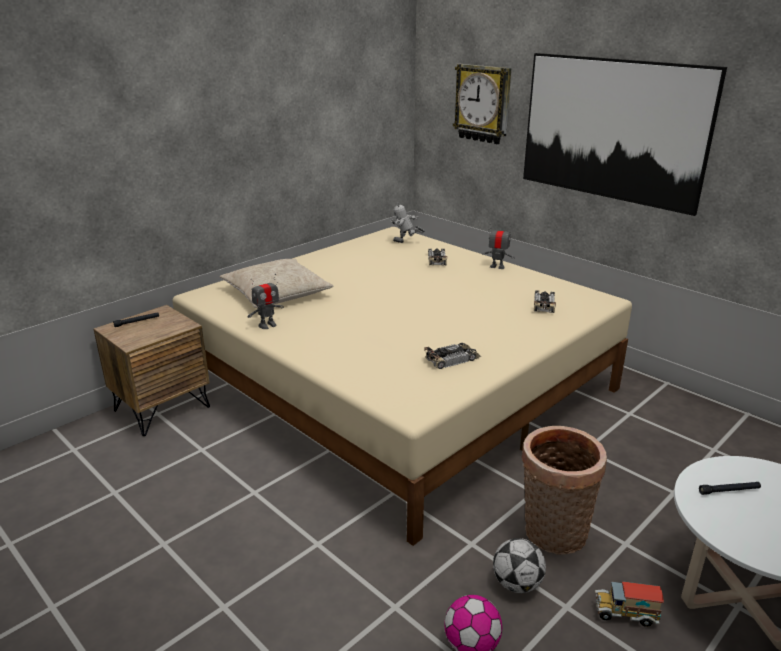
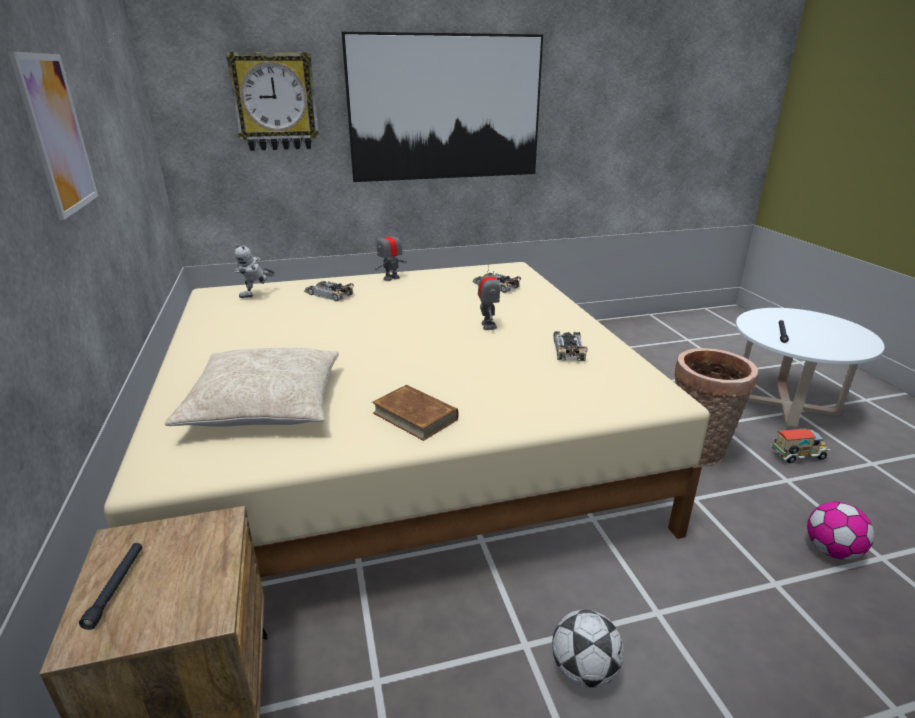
camera: 60 degrees left, 0 degrees up
toy robot [247,274,284,329] -> toy robot moved to [478,263,500,330]
football [493,538,546,593] -> football moved to [552,610,624,688]
toy truck [595,581,664,627] -> toy truck turned 135 degrees counterclockwise [771,429,831,463]
none -> picture [8,52,98,220]
none -> brown book [372,385,459,441]

